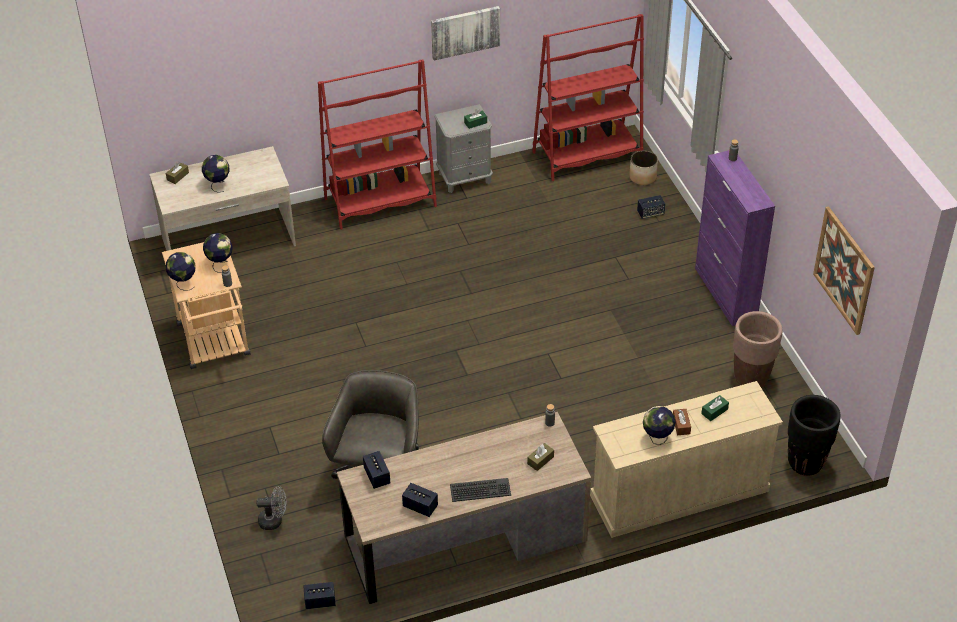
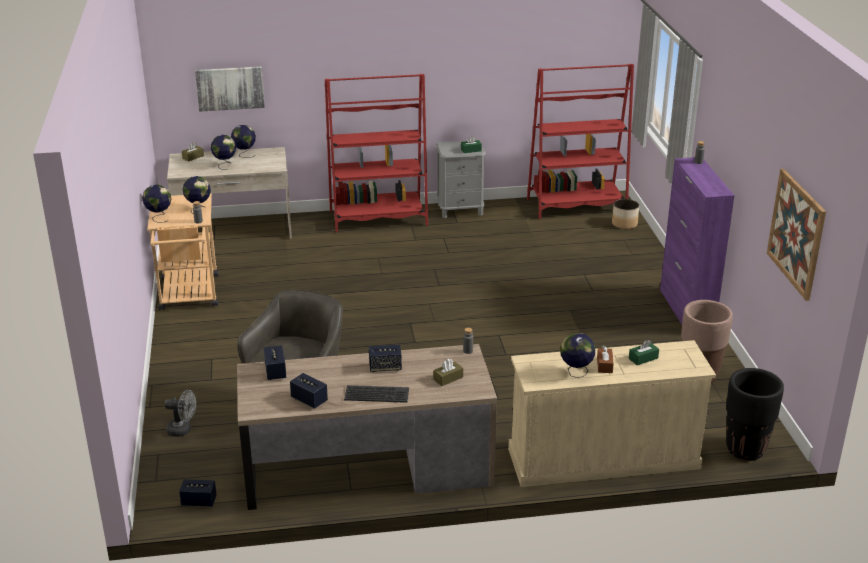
camera: 10 degrees right, 15 degrees down
picture [431,6,500,60] -> picture moved to [195,66,265,112]
speaker [637,195,665,219] -> speaker moved to [369,345,402,372]
none -> globe [231,125,256,158]

